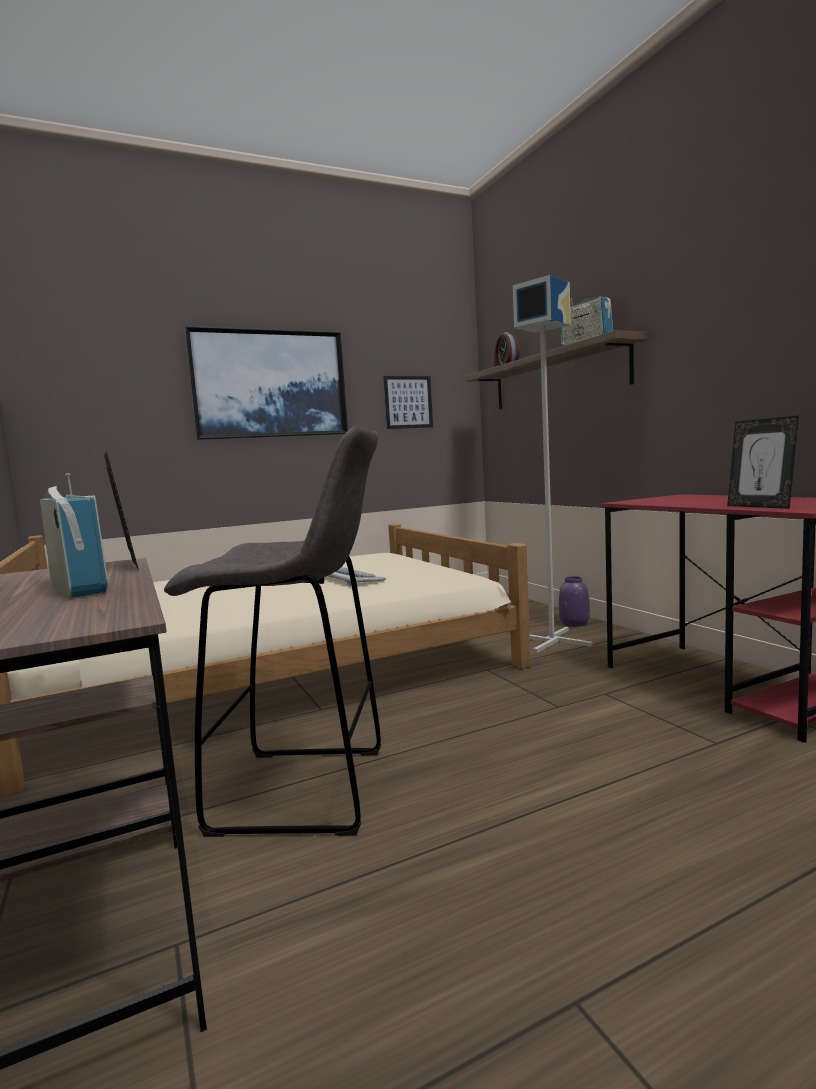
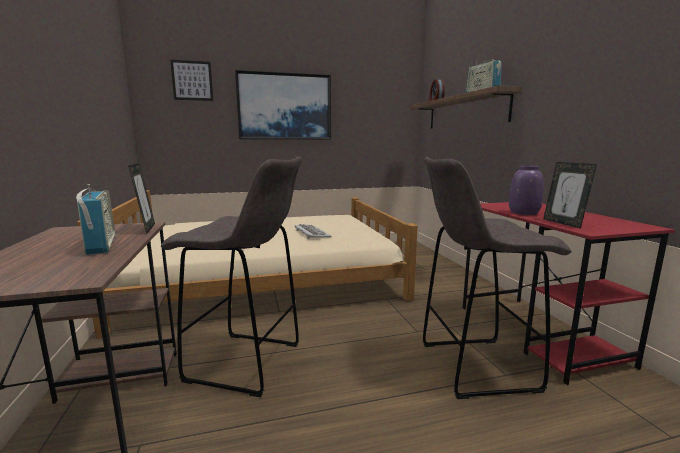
camera: 10 degrees right, 5 degrees up
picture [383,376,433,429] -> picture moved to [170,60,213,101]
grey floor lamp [513,275,592,653] -> none
purple vase [559,576,590,627] -> purple vase moved to [509,165,544,215]
none -> grey stool [423,157,572,399]

